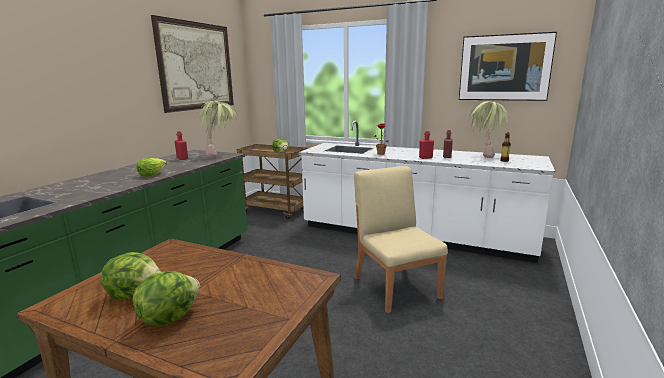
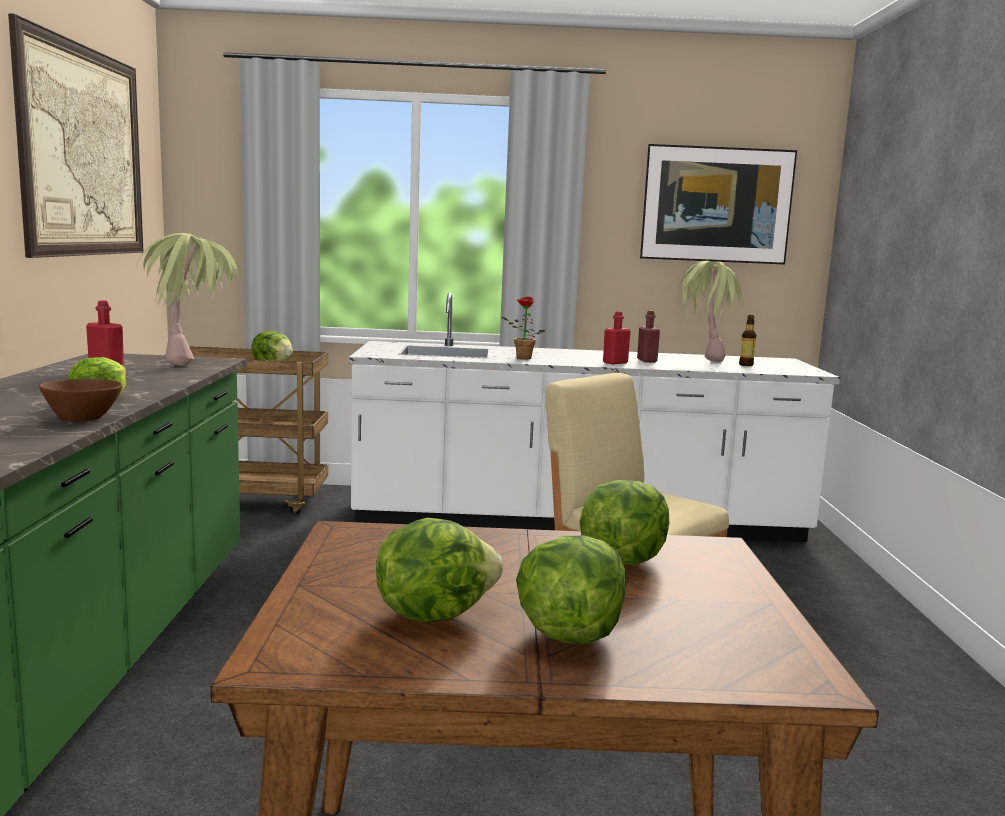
camera: 25 degrees left, 5 degrees down
none -> brown bowl [39,379,123,421]
none -> lettuce [579,480,669,565]

